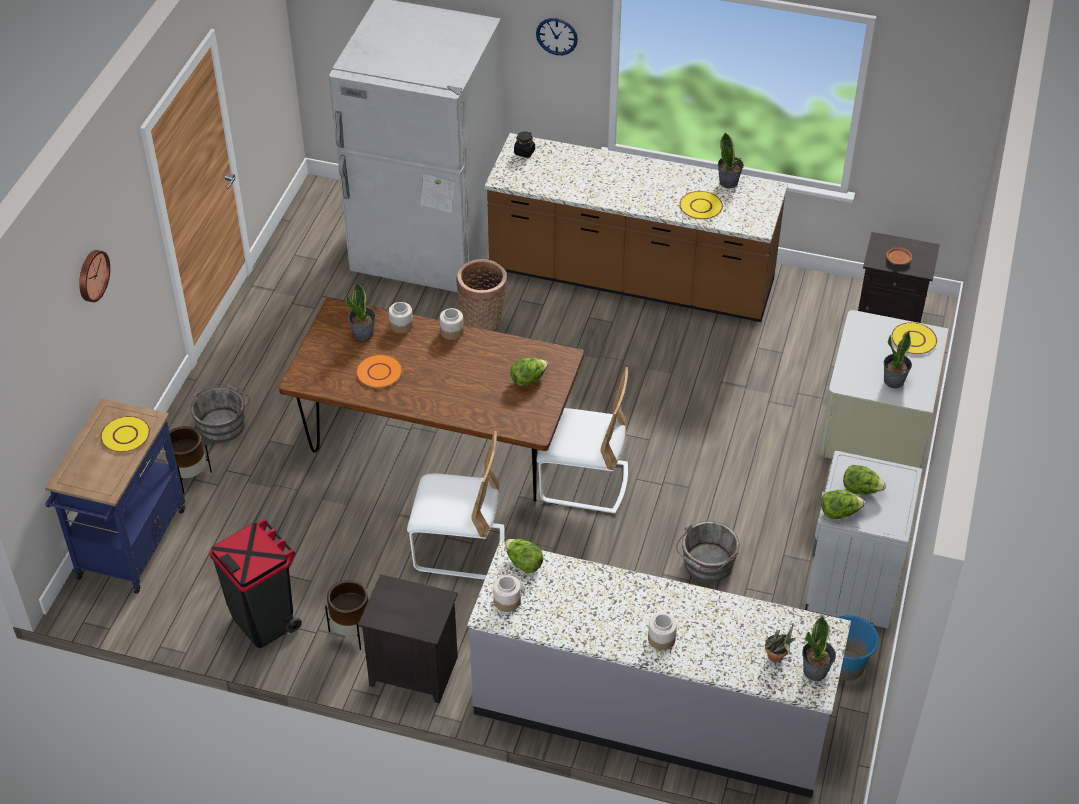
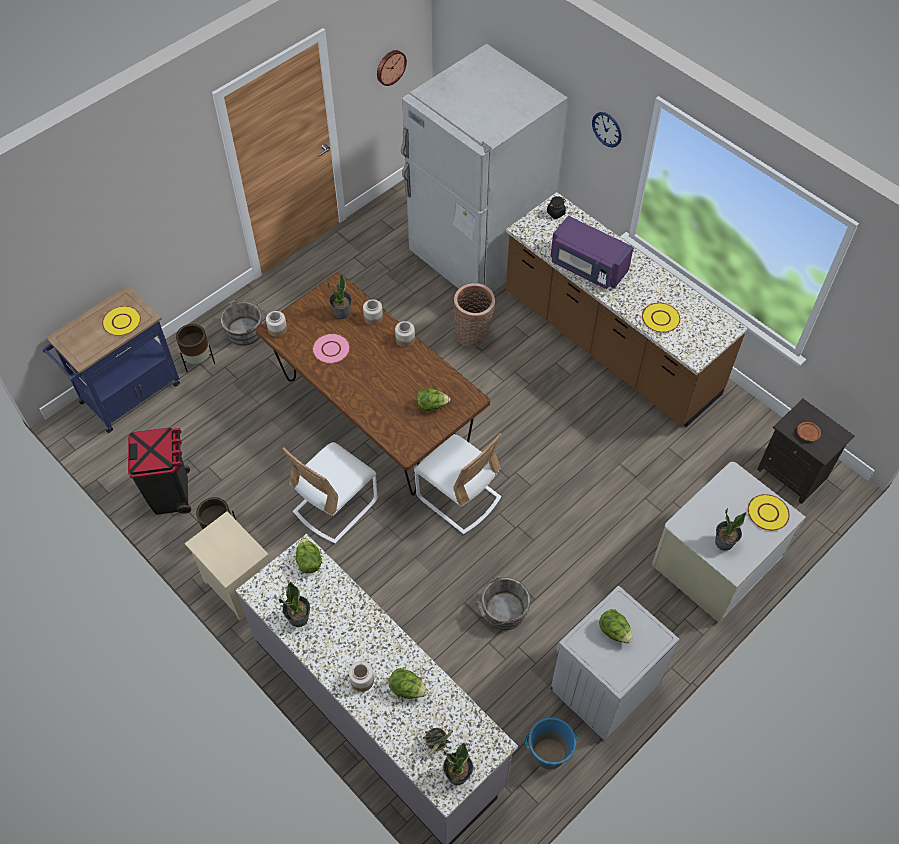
camera: 30 degrees right, 10 degrees up
wall clock [79,250,110,302] -> wall clock moved to [377,50,407,86]
orange plate [356,354,403,388] -> pink plate [312,333,350,364]
black nightstand [358,574,458,704] -> beige nightstand [185,511,269,621]
white chair [407,431,505,580] -> white chair turned 90 degrees clockwise [283,442,377,544]
jar [493,575,521,612] -> jar moved to [266,311,287,337]
potted plant [718,132,744,188] -> potted plant moved to [279,582,310,627]
lettuce [821,490,865,519] -> lettuce moved to [389,668,428,699]
none -> purple microwave [550,216,634,289]

